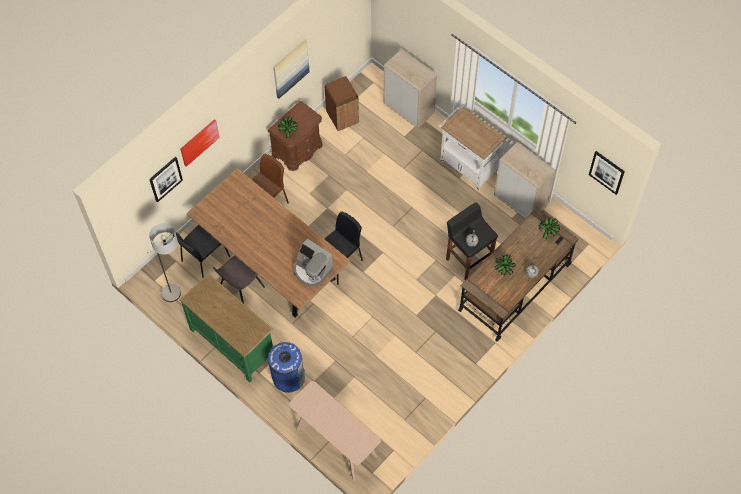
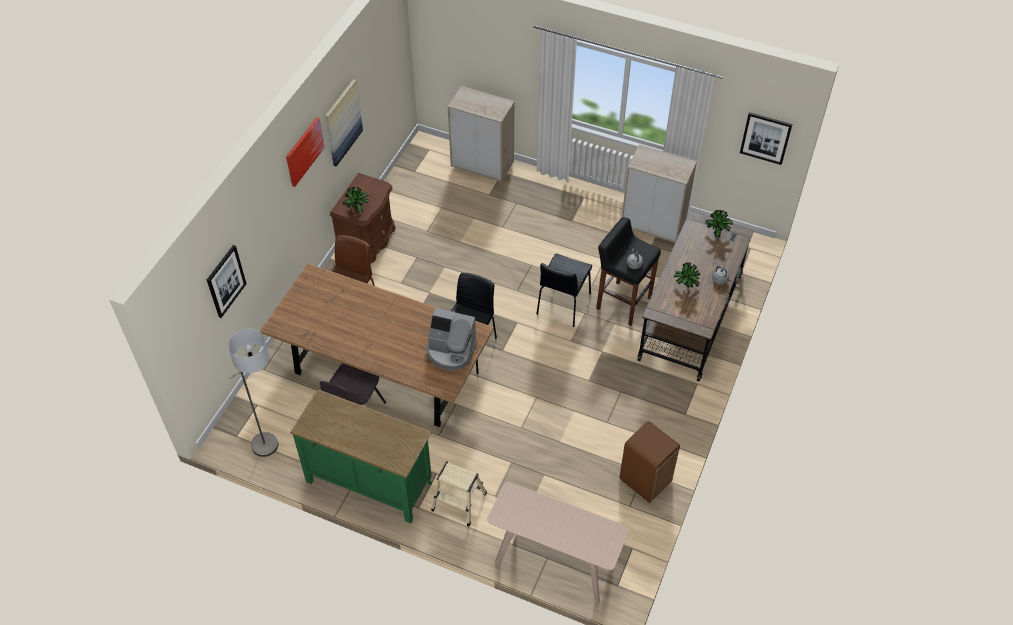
camera: 20 degrees left, 10 degrees down
black chair [173,225,230,278] -> black chair moved to [536,253,592,327]
picture [180,119,220,167] -> picture moved to [286,117,325,187]
blue trash can [268,342,305,393] -> beige step ladder [431,461,487,526]
brown trash can [325,76,359,131] -> brown trash can moved to [619,421,680,503]
white cart [438,107,506,190] -> none

